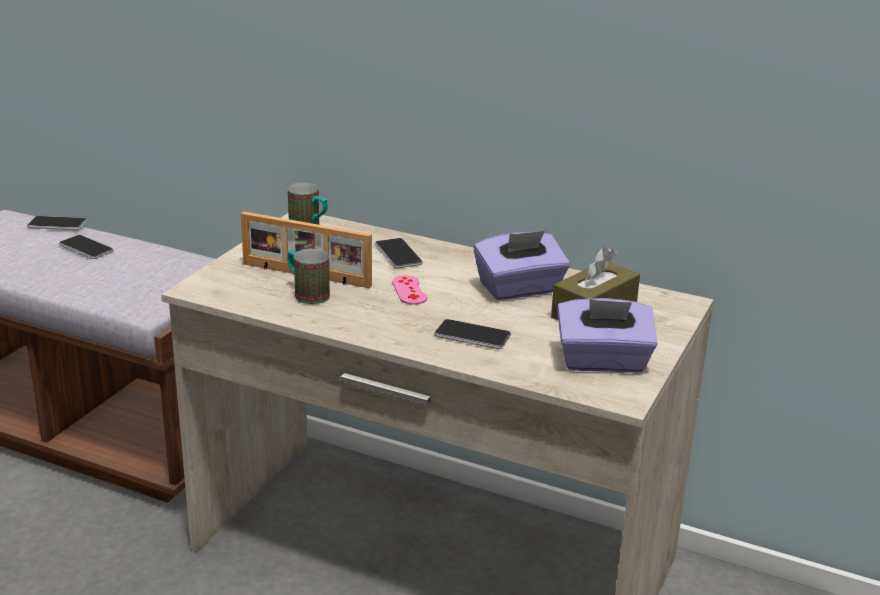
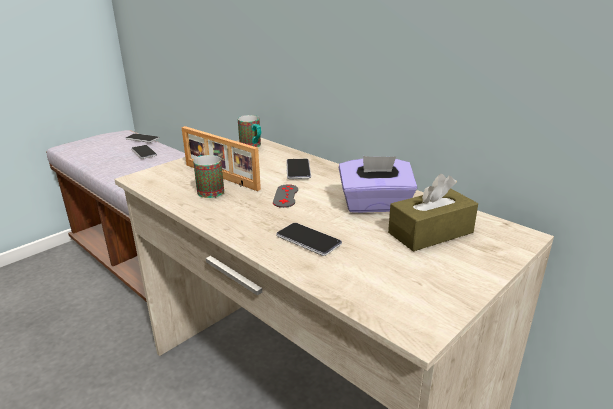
camera: 20 degrees right, 0 degrees up
pink game controller [392,275,427,305] -> grey game controller [273,184,298,208]
purple tissue box [557,298,658,373] -> none

